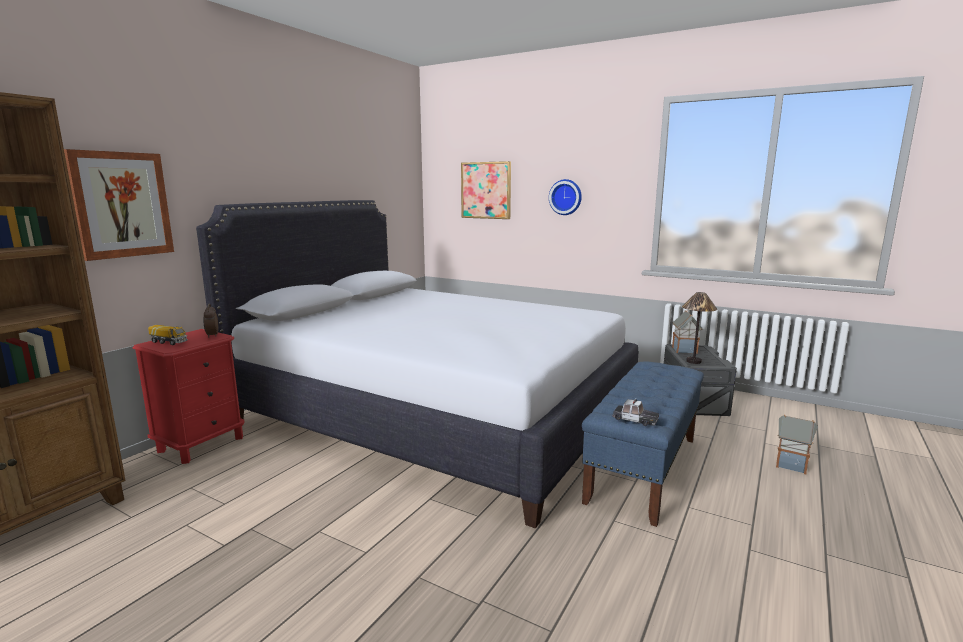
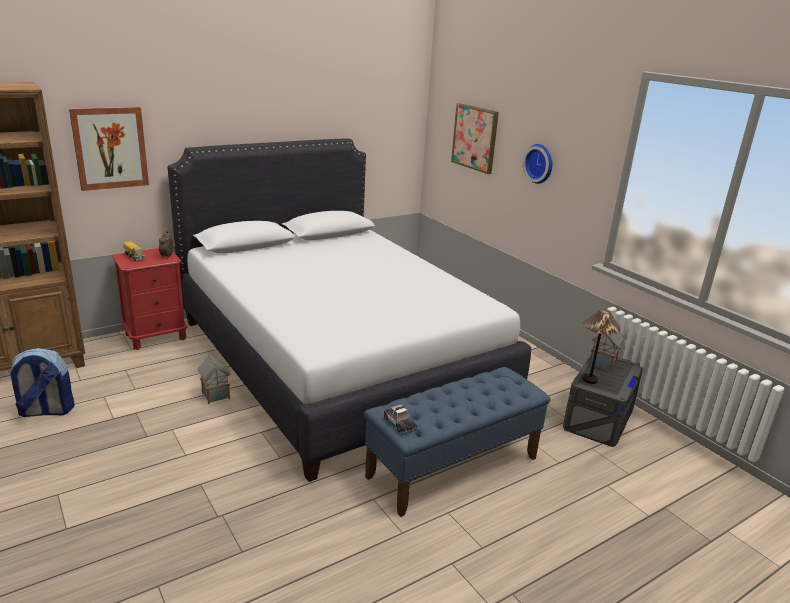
camera: 25 degrees right, 10 degrees up
toy house [776,414,818,474] -> toy house moved to [198,354,230,404]
none -> backpack [8,348,75,417]

